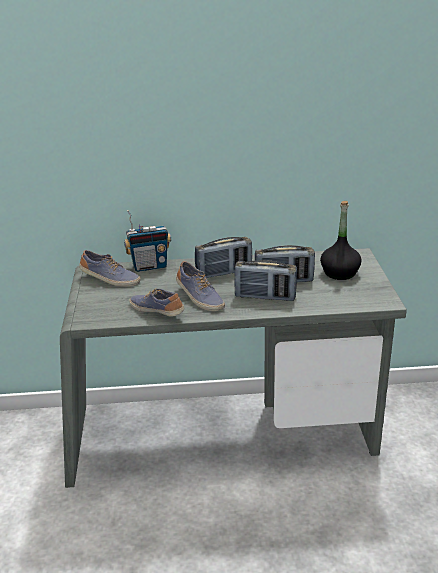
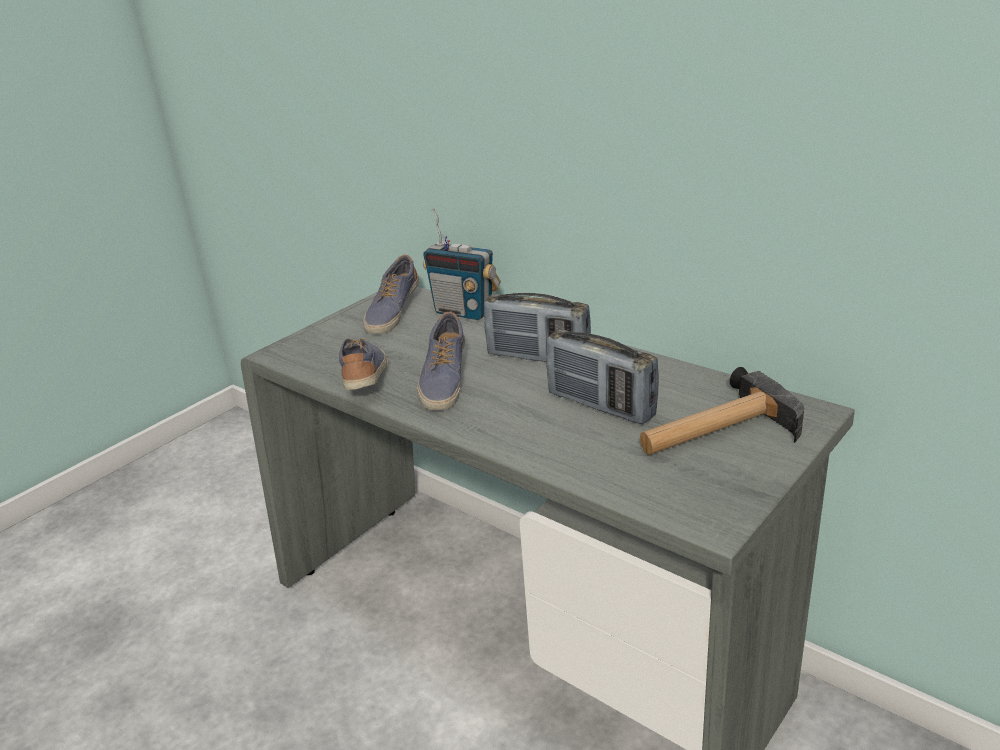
camera: 45 degrees right, 0 degrees up
shoe [79,250,141,287] -> shoe turned 45 degrees clockwise [363,255,419,334]
radio [234,260,297,301] -> none
black bottle [320,201,361,280] -> hammer [640,367,804,455]

